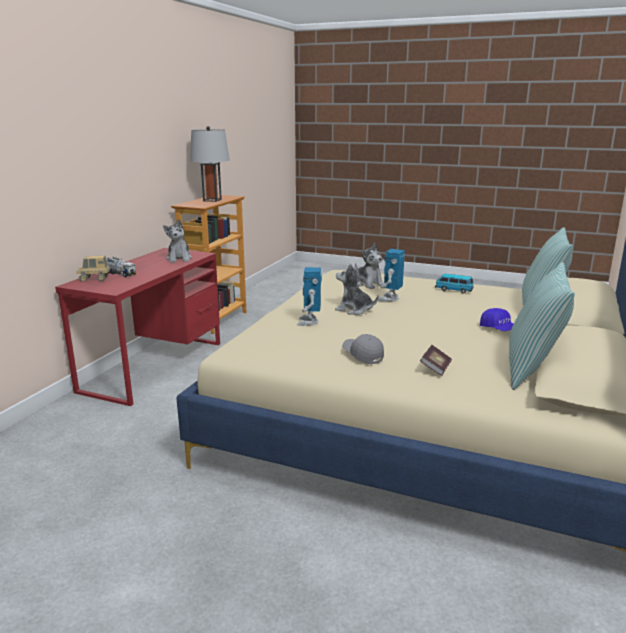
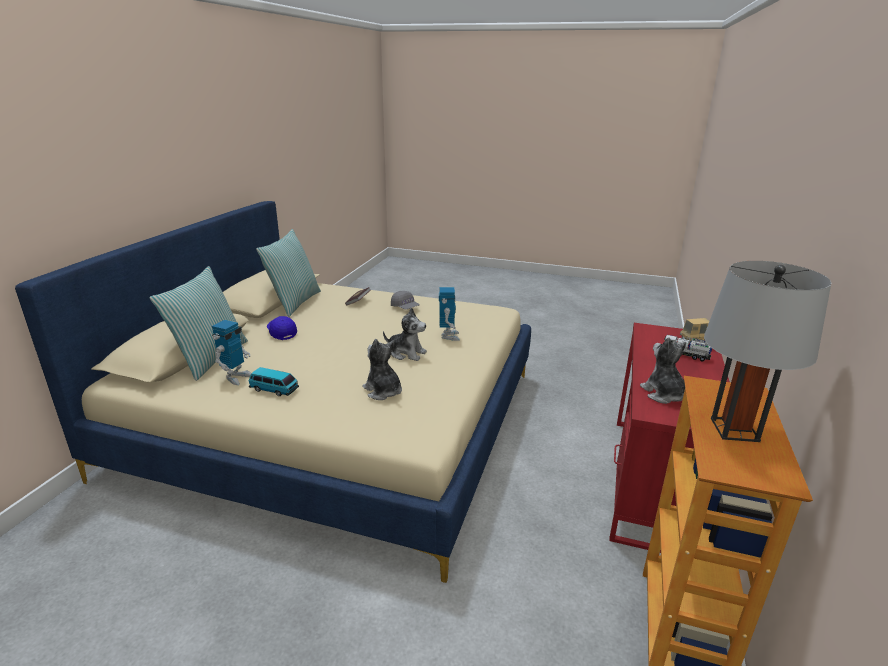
camera: 175 degrees right, 5 degrees up
toy robot [378,249,405,302] -> toy robot moved to [212,320,251,385]

